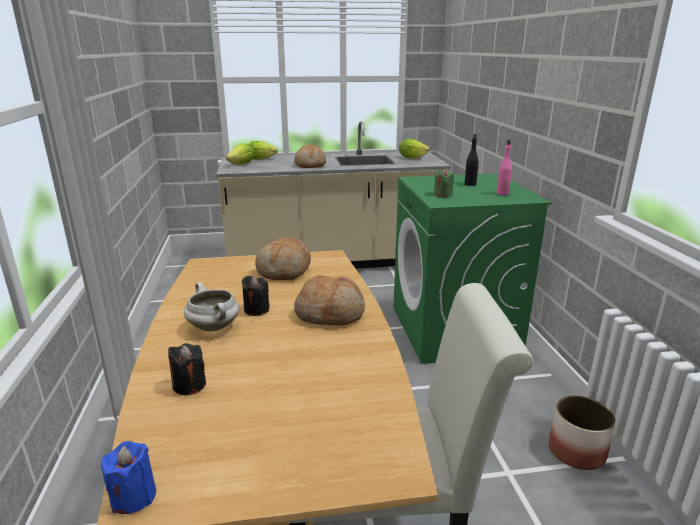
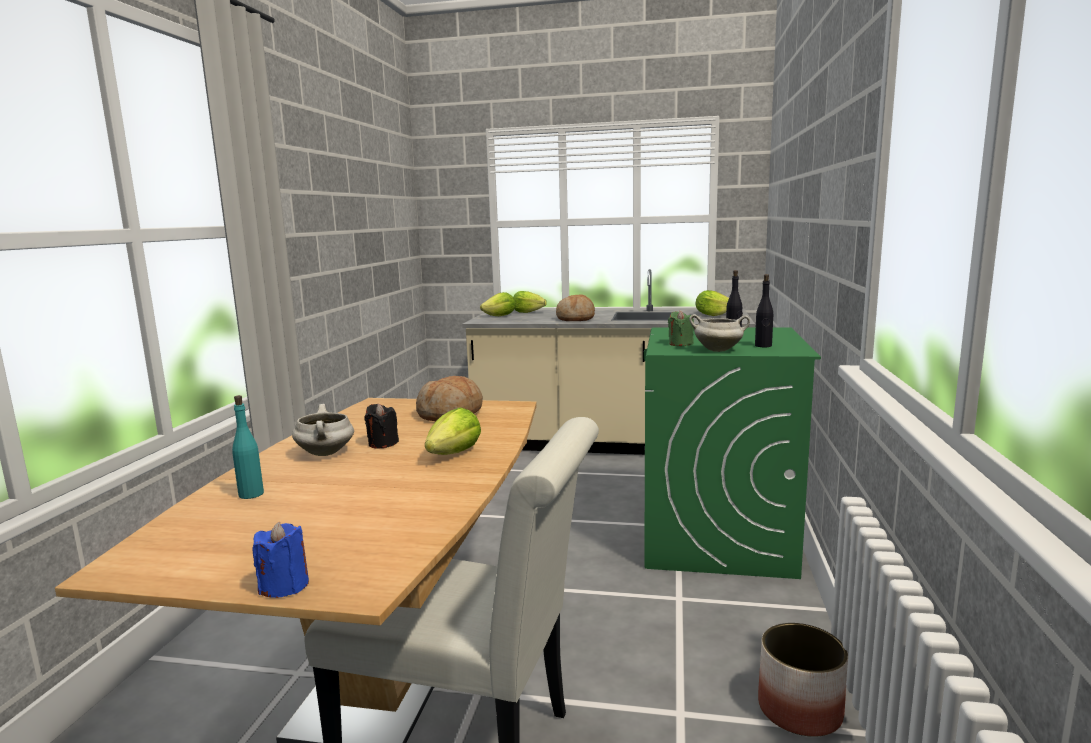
camera: 20 degrees right, 10 degrees down
blue candle [101,441,156,514] -> blue candle moved to [252,522,309,598]
black candle [168,343,206,395] -> turquoise bottle [232,395,264,499]
bread [294,275,365,325] -> lettuce [425,407,481,455]
pink bottle [496,140,512,195] -> black bottle [755,274,773,347]
none -> white cooking pot [689,314,750,352]

